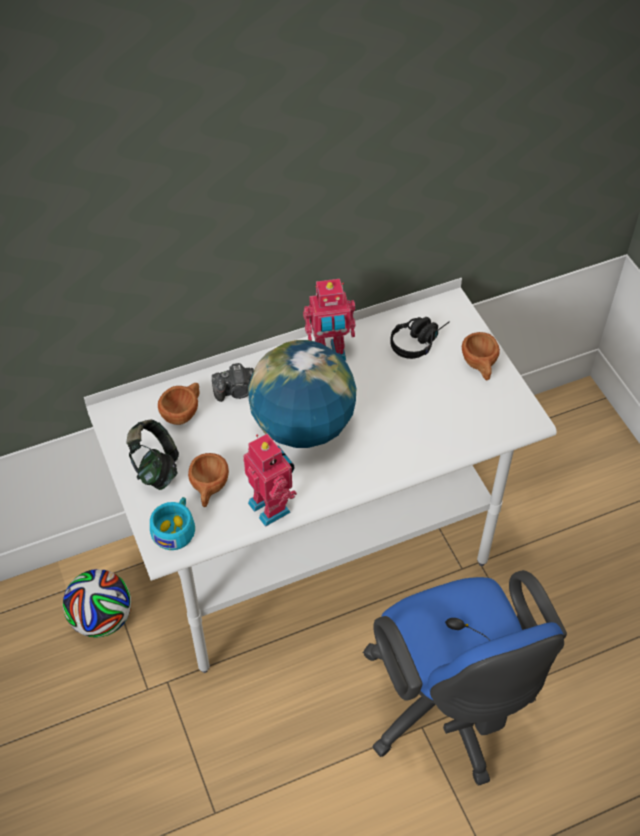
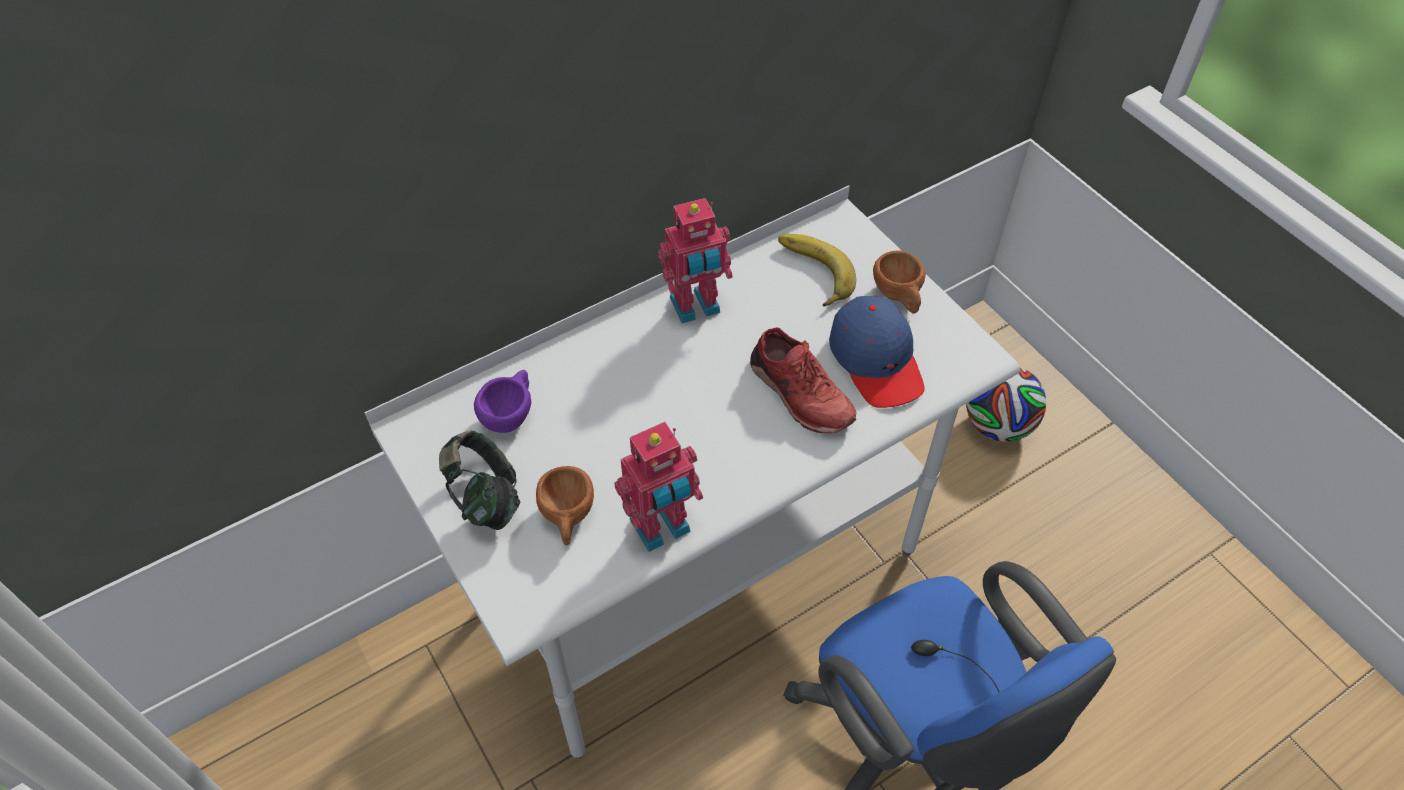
camera: 10 degrees left, 0 degrees up
football [63,569,131,638] -> football moved to [966,367,1046,442]
turquoise cup [150,497,195,550] -> none
brown cup [158,383,200,425] -> purple cup [474,370,531,433]
camera [212,363,254,402] -> none
toy robot [243,433,297,527] -> toy robot turned 105 degrees clockwise [614,422,703,552]
globe [248,340,356,448] -> none
black headphones [390,317,450,359] -> banana [778,234,856,306]
none -> red shoe [750,327,856,434]
none -> blue cap [829,295,924,408]

